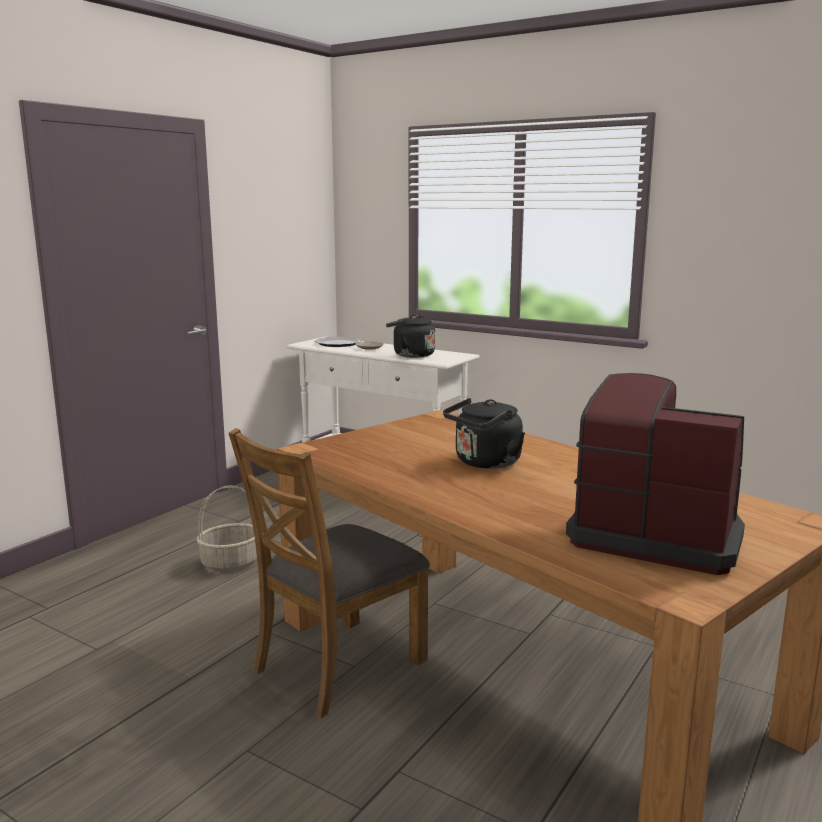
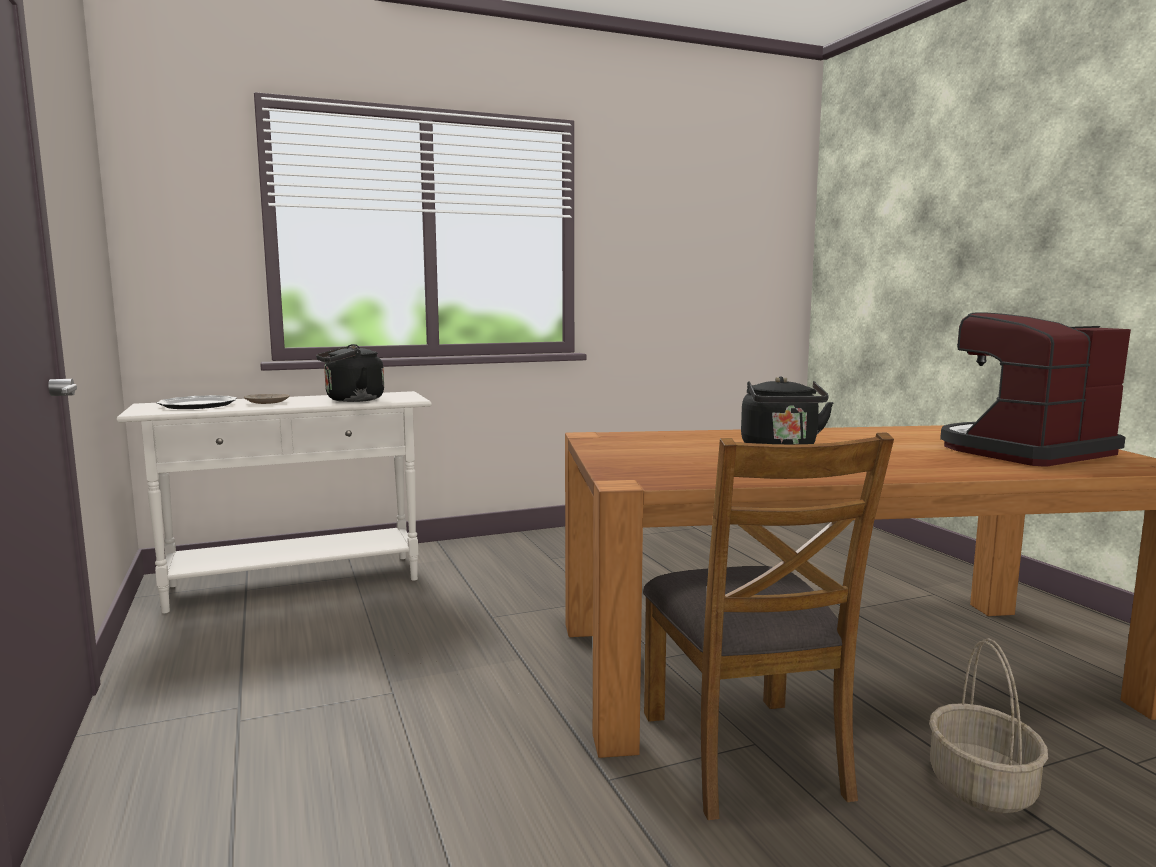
camera: 55 degrees left, 5 degrees down
basket [197,485,257,572] -> basket moved to [929,638,1048,814]

